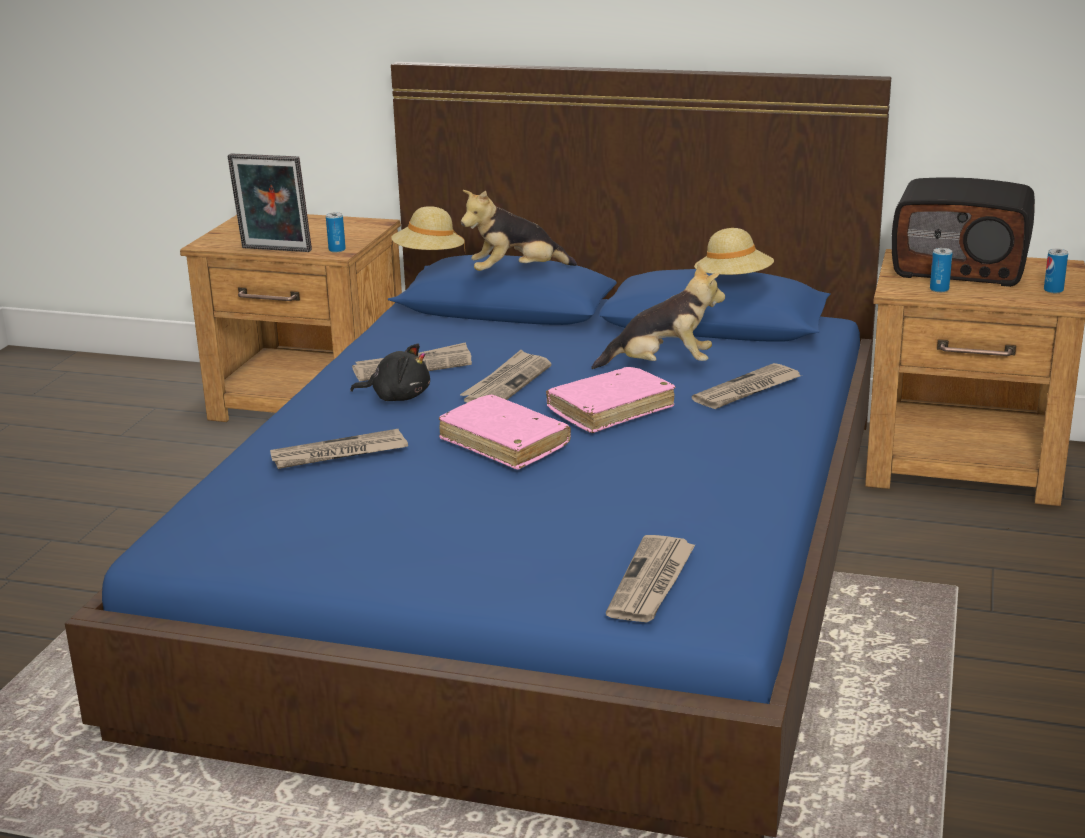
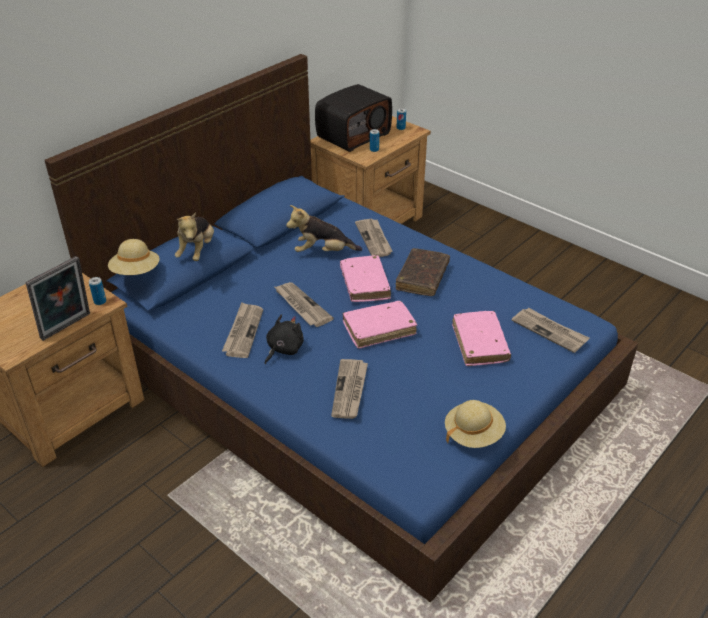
camera: 65 degrees left, 15 degrees up
plush toy [591,263,725,369] -> plush toy turned 120 degrees counterclockwise [286,205,362,252]
beige hat [694,228,774,275] -> beige hat moved to [445,400,506,448]
none -> brown book [396,248,450,296]
none -> pink book [452,311,511,366]

